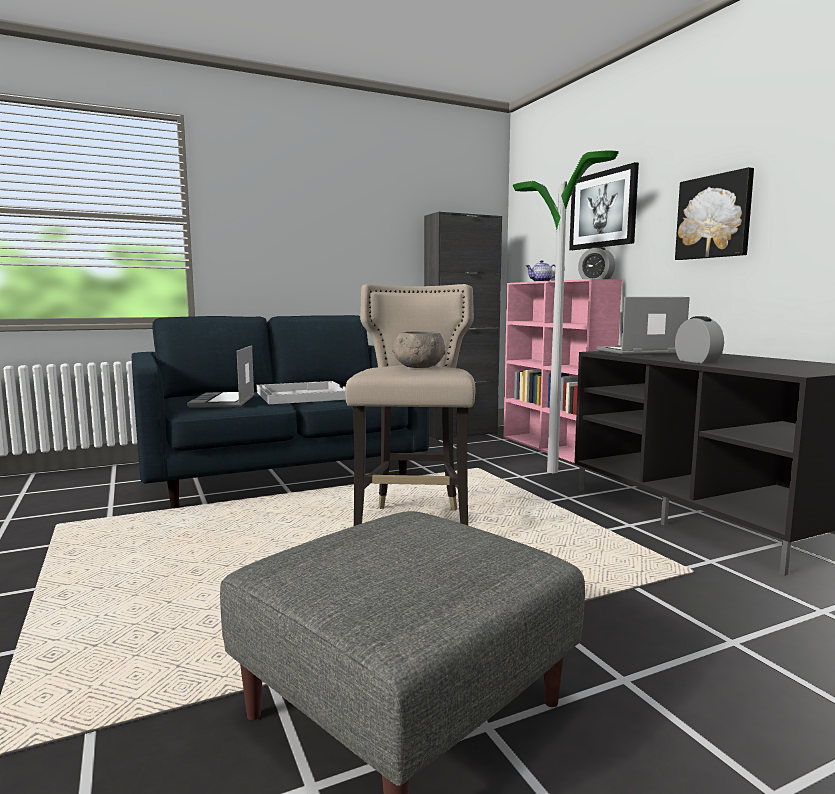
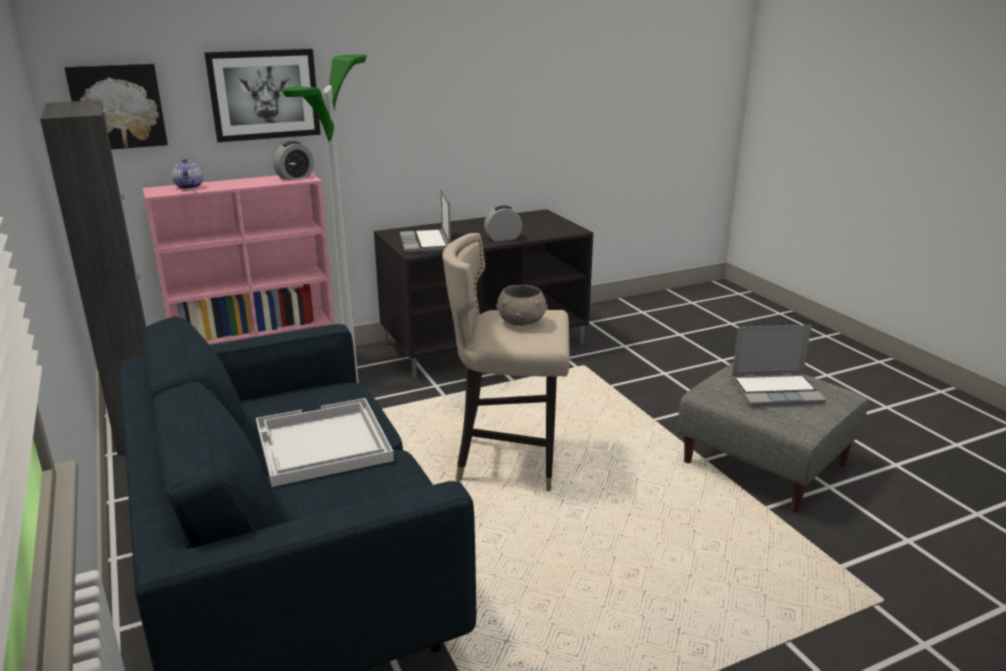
camera: 90 degrees left, 15 degrees up
laptop [187,346,254,408] -> laptop moved to [731,325,826,407]
picture [675,167,754,260] -> picture moved to [65,64,168,149]

